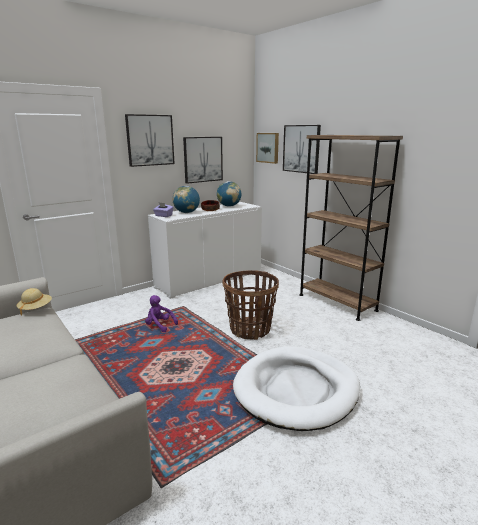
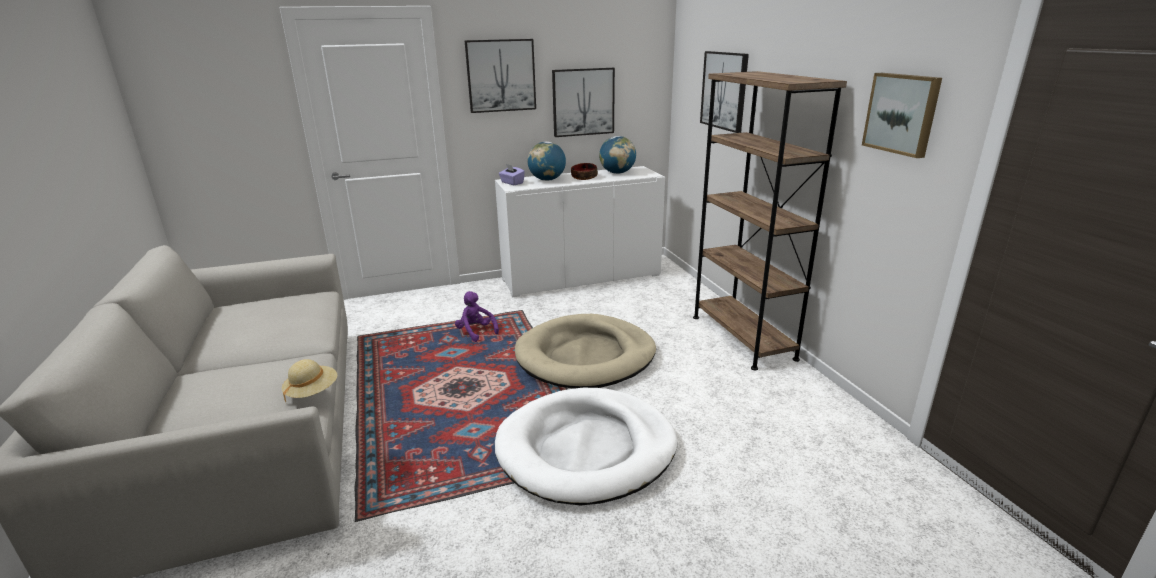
camera: 20 degrees right, 5 degrees up
beige hat [16,288,52,315] -> beige hat moved to [282,359,337,402]
basket [222,270,279,340] -> beige dog bed [515,314,656,389]
picture [256,133,279,164] -> picture moved to [862,73,942,158]

